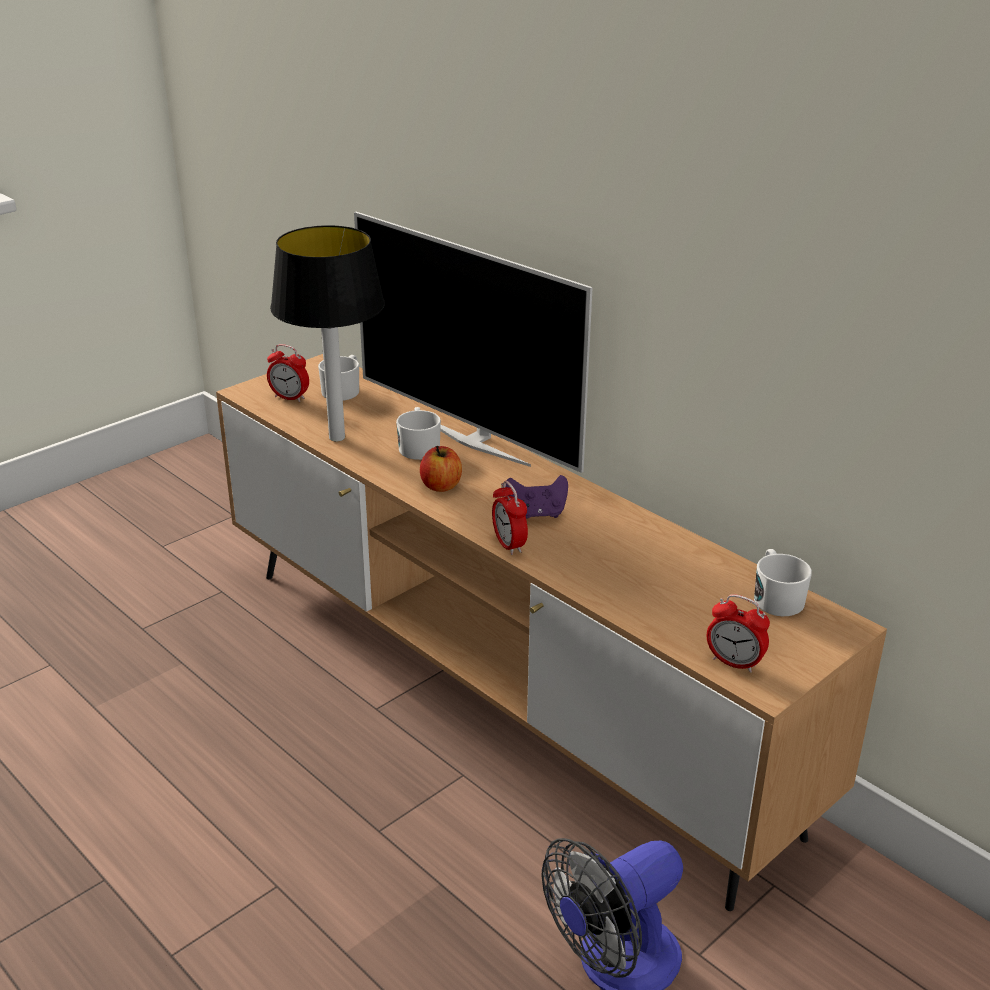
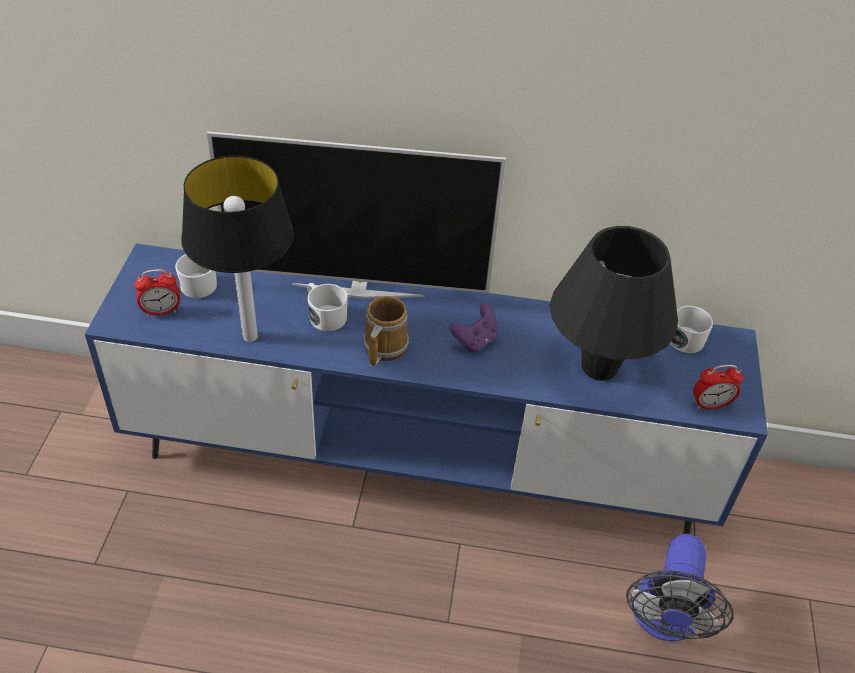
camera: 40 degrees left, 15 degrees up
brown tv stand [216,354,887,911] -> blue tv stand [85,244,768,534]
apple [420,446,462,492] -> mug [364,296,409,367]
alarm clock [492,481,528,555] -> none
none -> black table lamp [550,226,678,381]

